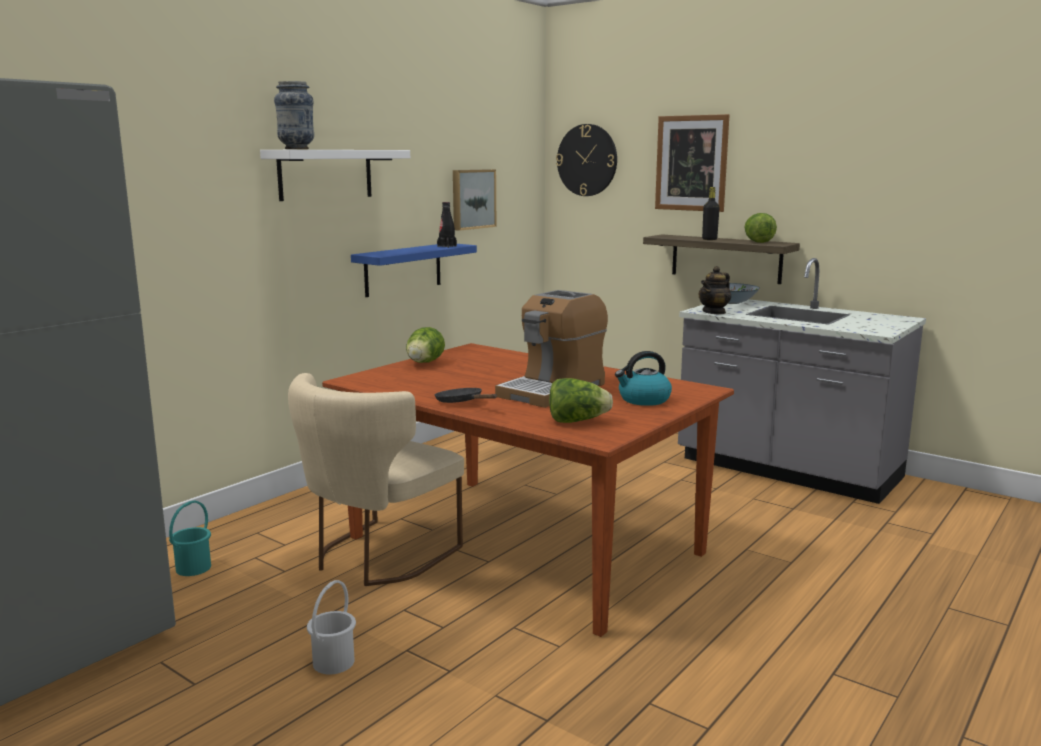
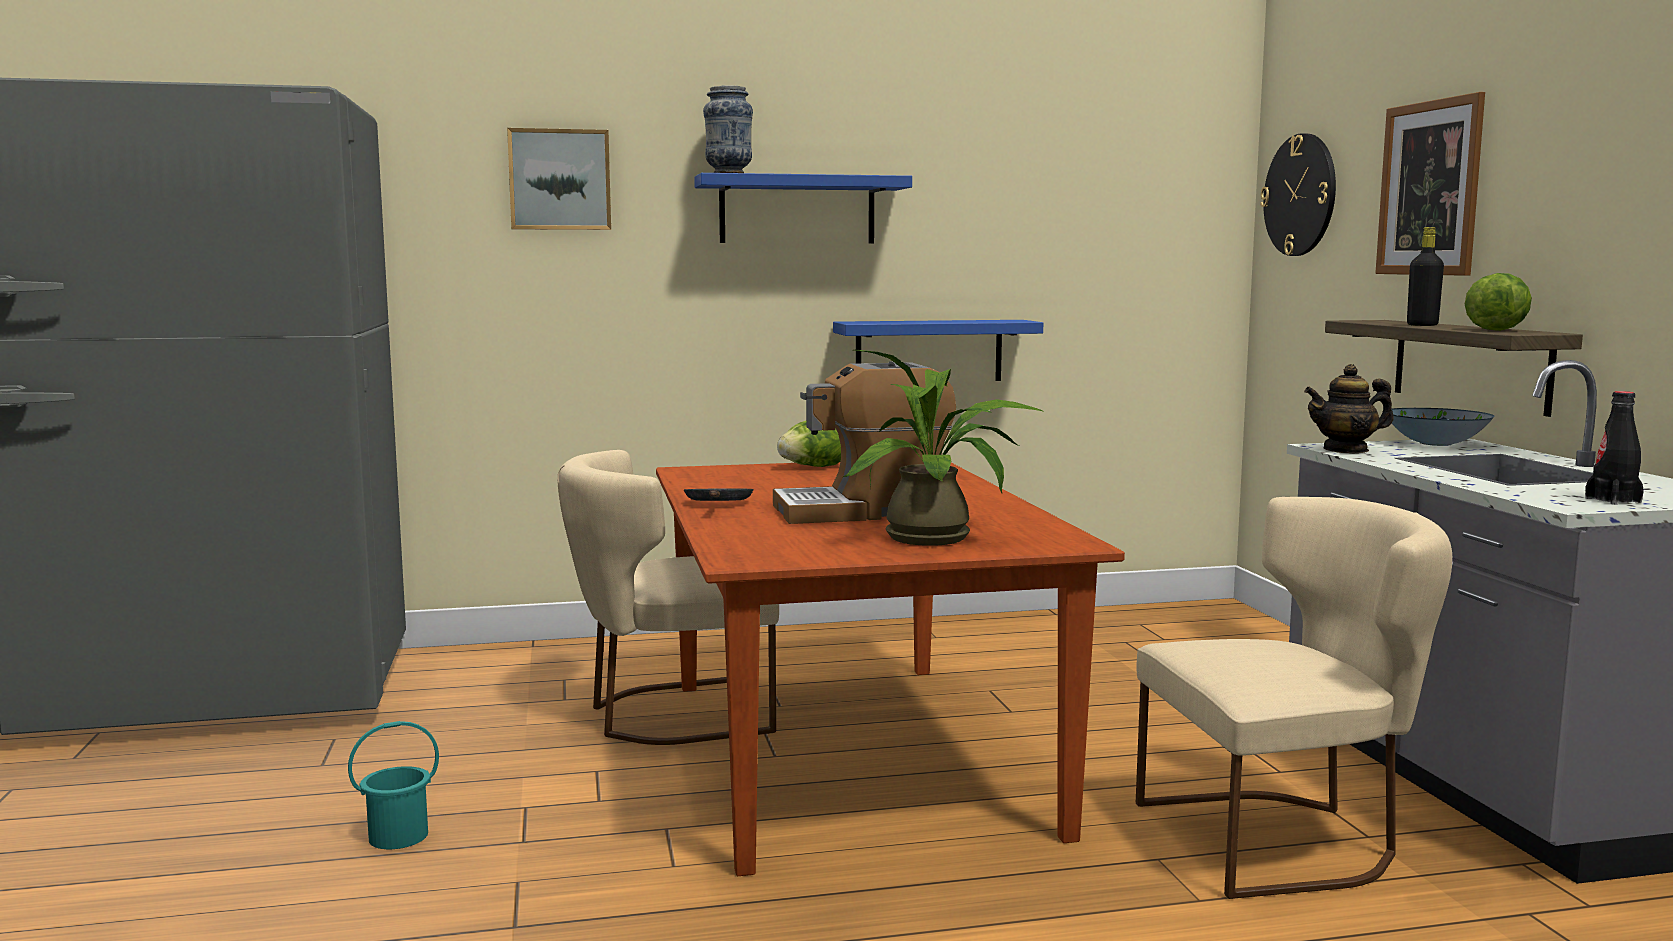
camera: 40 degrees right, 5 degrees down
turquoise bucket [169,501,211,576] -> turquoise bucket moved to [348,721,439,849]
white shelf [260,150,410,201] -> blue shelf [694,173,912,243]
white bucket [307,580,356,674] -> none
black bottle [437,202,457,248] -> black bottle moved to [1585,391,1644,505]
picture [453,169,496,231] -> picture moved to [507,128,611,230]
lettuce [549,378,613,423] -> none
kettle [615,351,672,406] -> potted plant [843,350,1045,546]
none -> beige chair [1136,497,1452,899]

